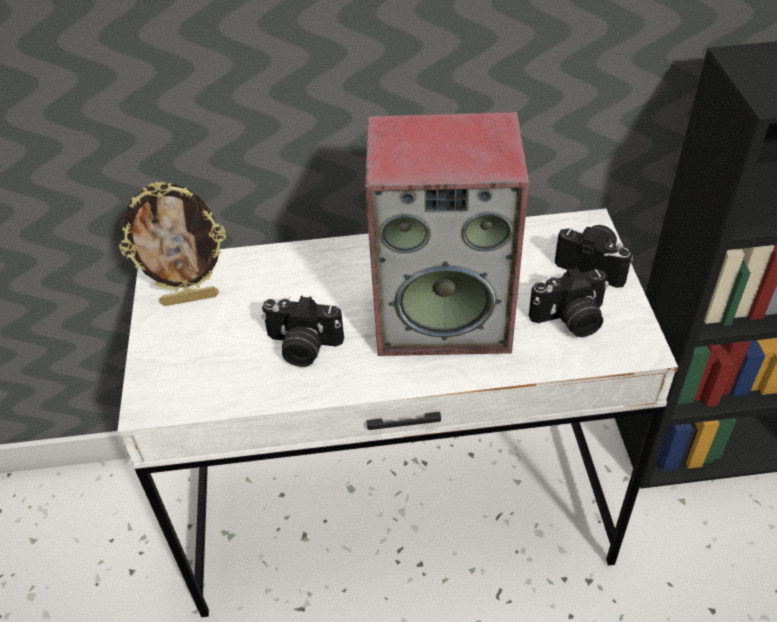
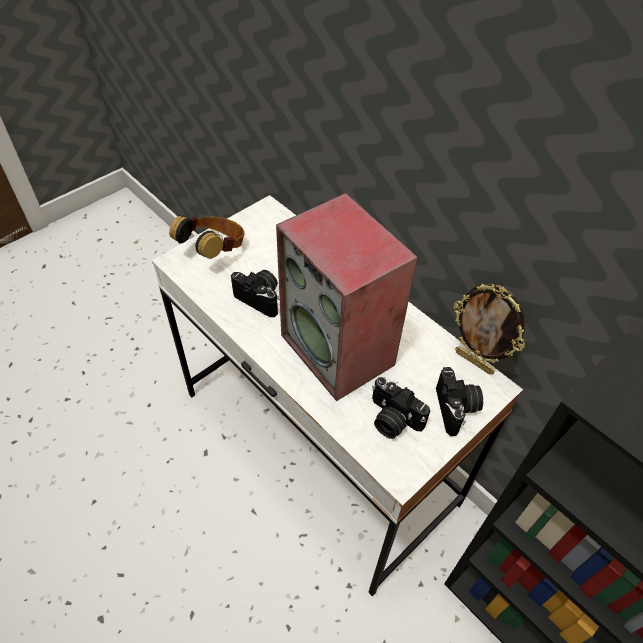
camera: 50 degrees right, 5 degrees up
picture frame [119,181,226,306] -> picture frame moved to [453,284,525,375]
camera [261,296,344,367] -> camera turned 150 degrees clockwise [231,270,279,317]
none -> headphones [169,215,244,259]

